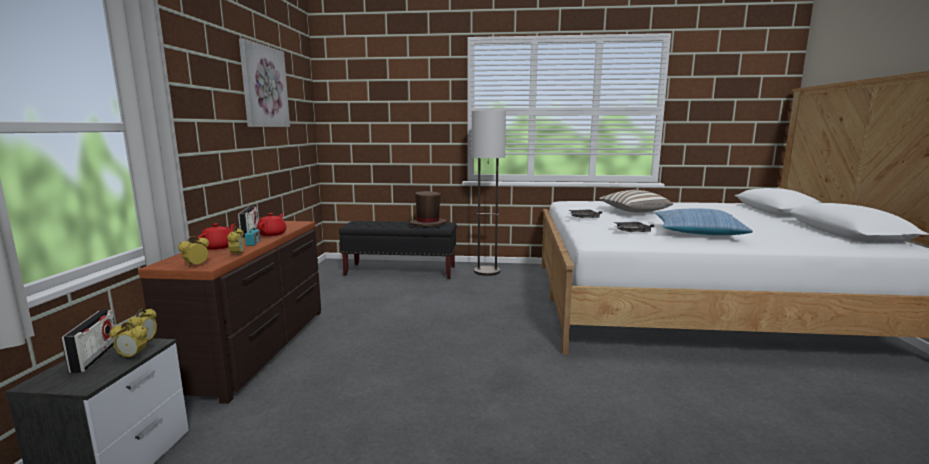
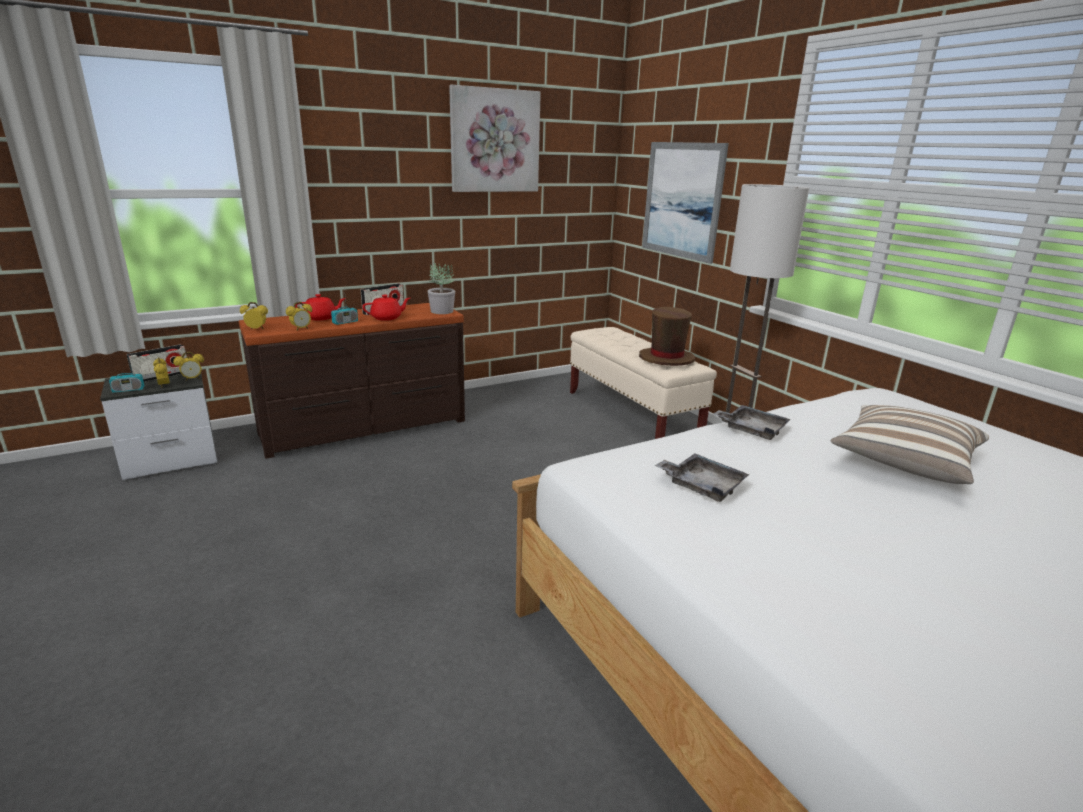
camera: 55 degrees right, 10 degrees up
black bench [339,221,457,279] -> beige bench [570,327,717,439]
pillow [655,209,753,235] -> none
none -> radio [109,353,144,393]
none -> potted plant [427,263,455,314]
none -> picture [642,142,729,264]

